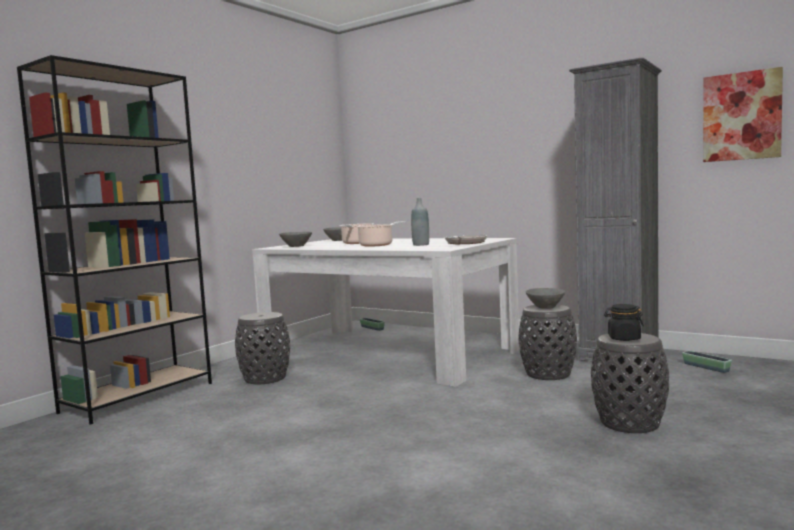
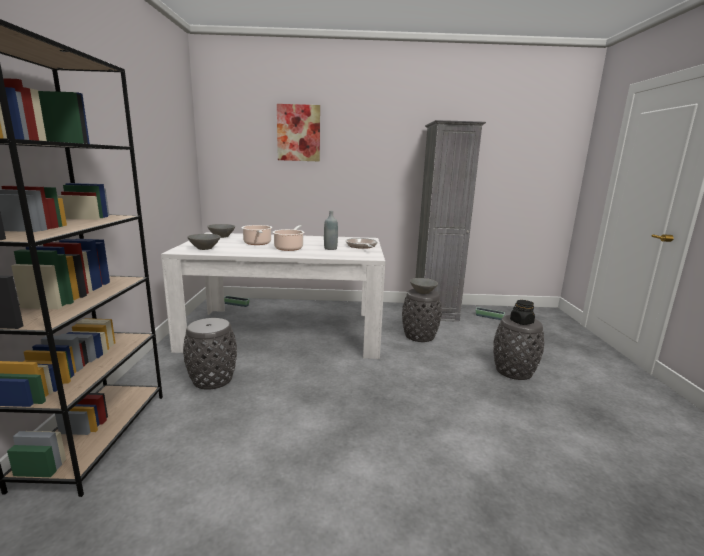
camera: 35 degrees left, 10 degrees up
picture [703,67,783,162] -> picture moved to [277,104,320,162]

